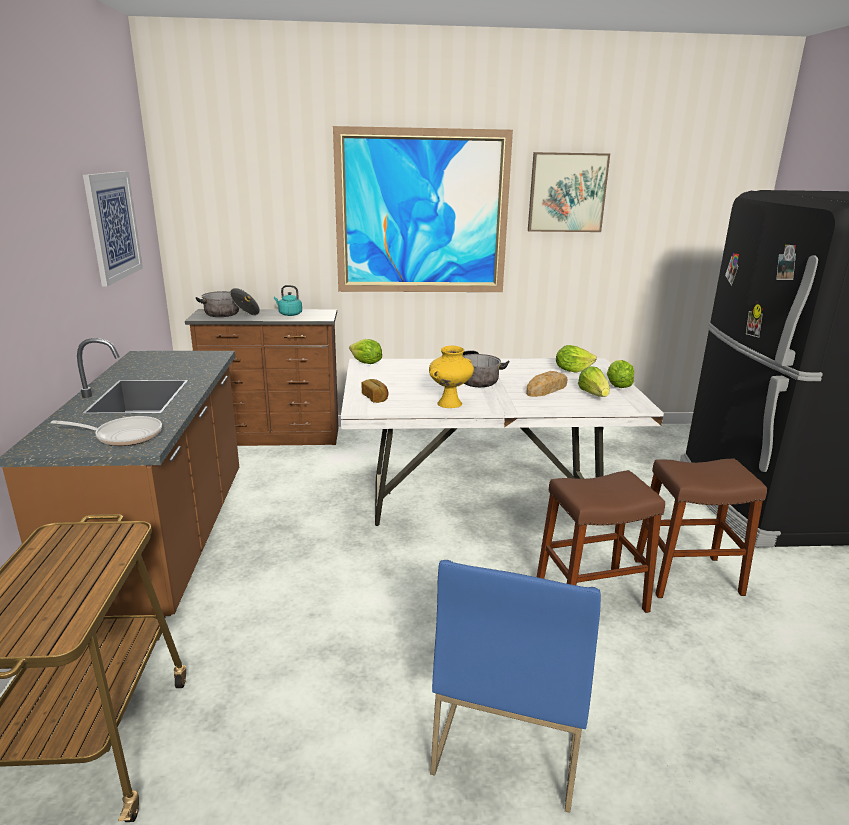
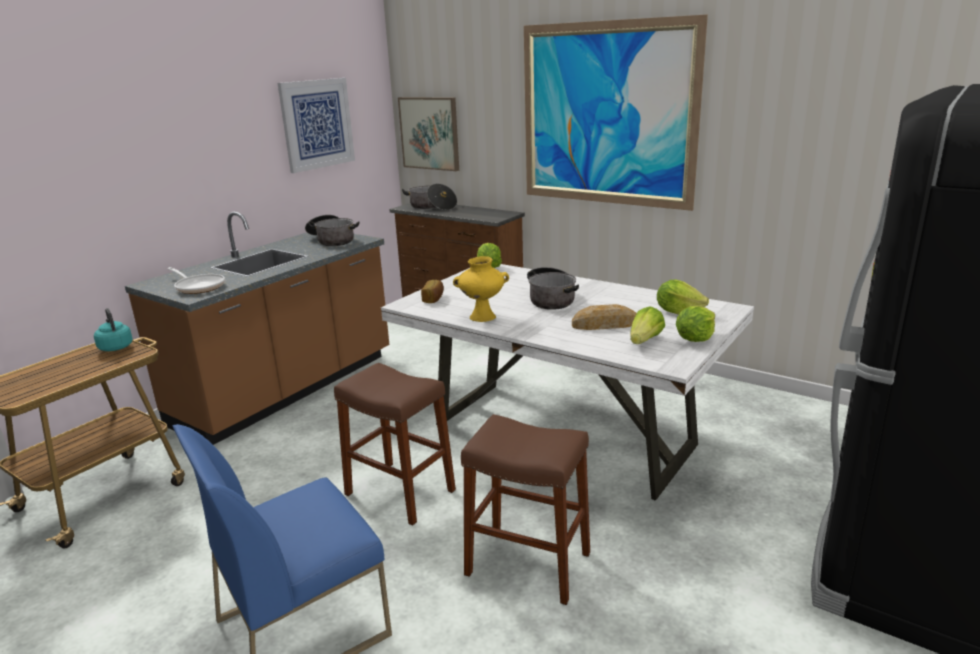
camera: 40 degrees right, 0 degrees up
turquoise kettle [274,285,302,316] -> turquoise kettle moved to [94,308,132,351]
picture [528,152,610,232] -> picture moved to [398,97,459,171]
brown stool [634,459,767,598] -> brown stool moved to [334,363,456,526]
none -> cooking pot [305,215,360,246]

